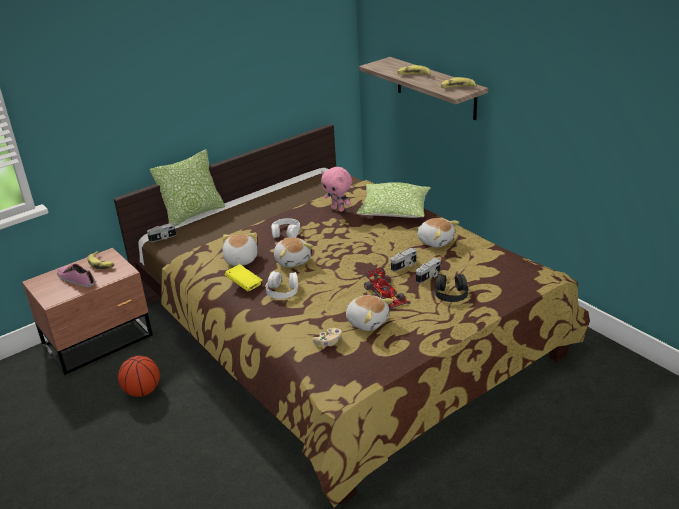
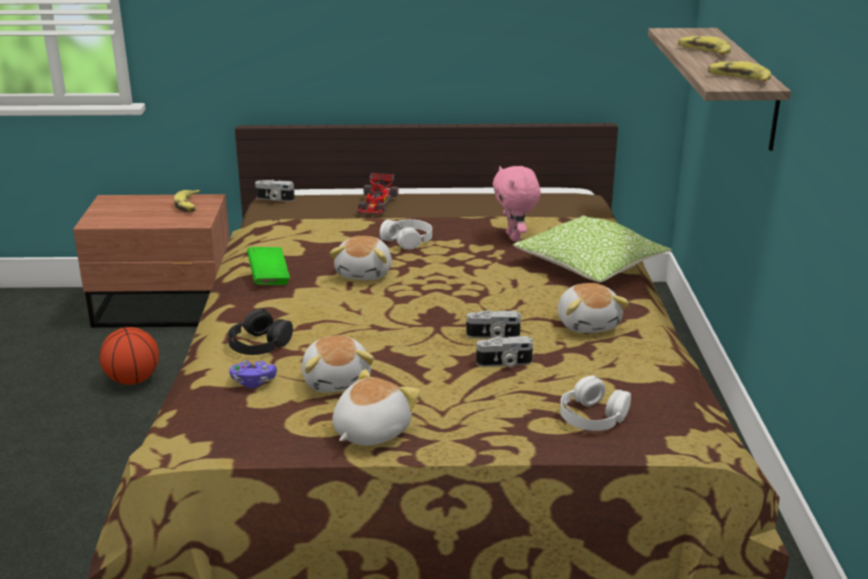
camera: 35 degrees right, 5 degrees down
shoe [57,264,95,287] -> none
pillow [150,149,225,226] -> none
plush toy [222,233,258,266] -> plush toy moved to [332,369,420,446]
yellow book [225,264,262,292] -> green book [247,247,290,285]
white headphones [266,271,298,299] -> white headphones moved to [560,375,631,431]
beige game controller [313,328,342,346] -> purple game controller [229,361,277,388]
toy car [364,267,408,309] -> toy car moved to [357,173,399,215]
black headphones [435,274,468,302] -> black headphones moved to [228,309,293,355]

